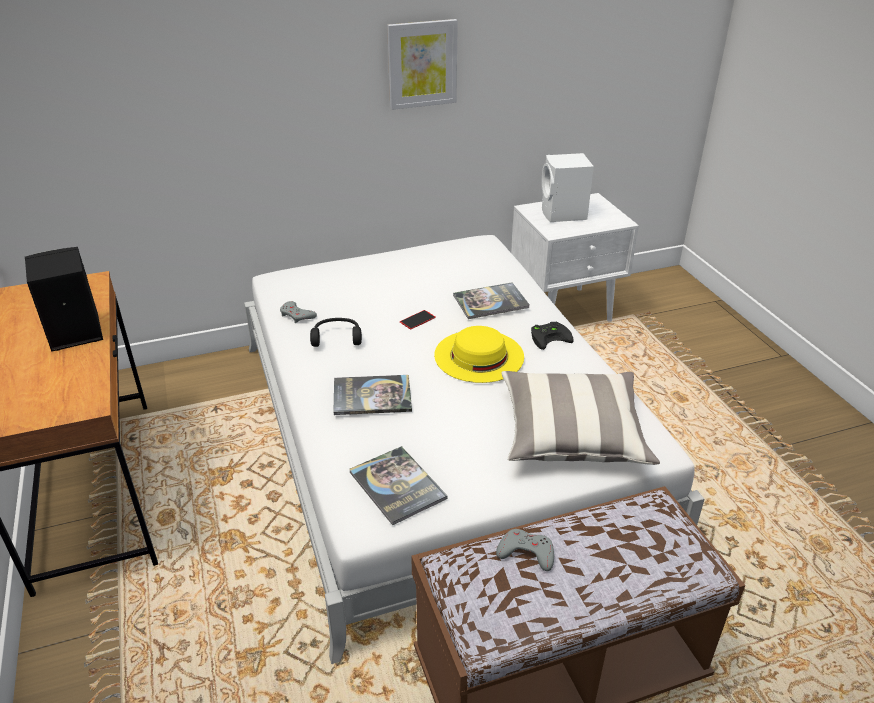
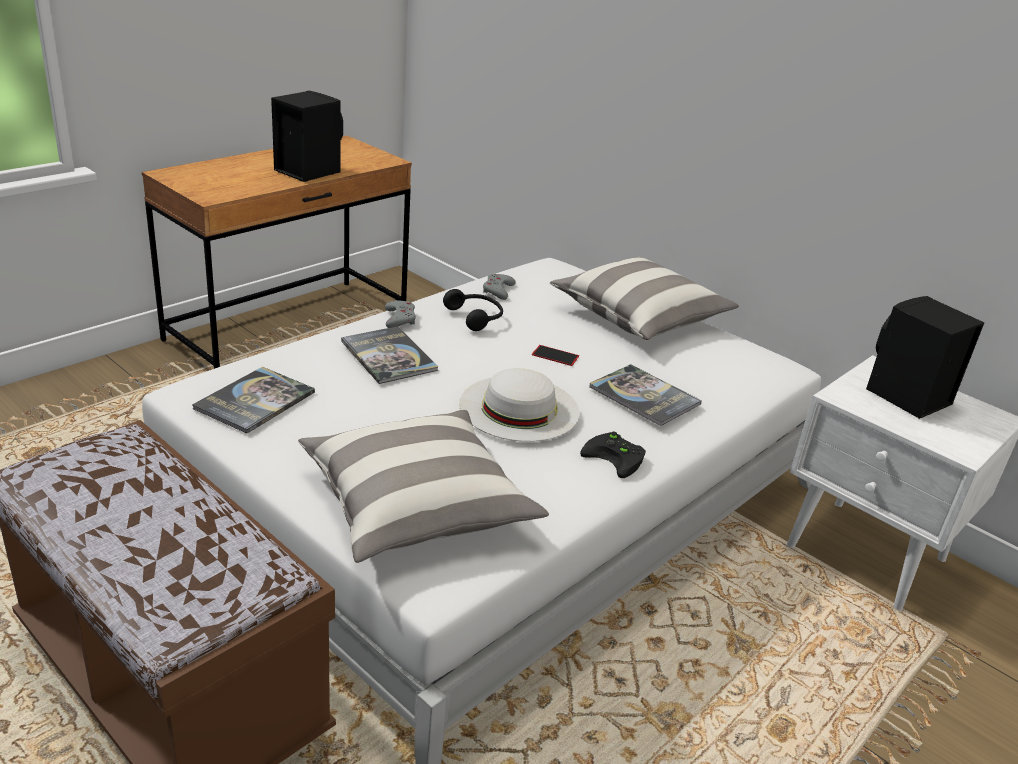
camera: 60 degrees right, 5 degrees down
picture [387,19,458,110] -> none
yellow hat [434,326,524,383] -> white hat [459,368,580,442]
grey game controller [496,529,554,571] -> grey game controller moved to [385,300,416,328]
white speaker [541,153,594,222] -> black speaker [866,296,984,419]
none -> pillow [550,257,739,340]

